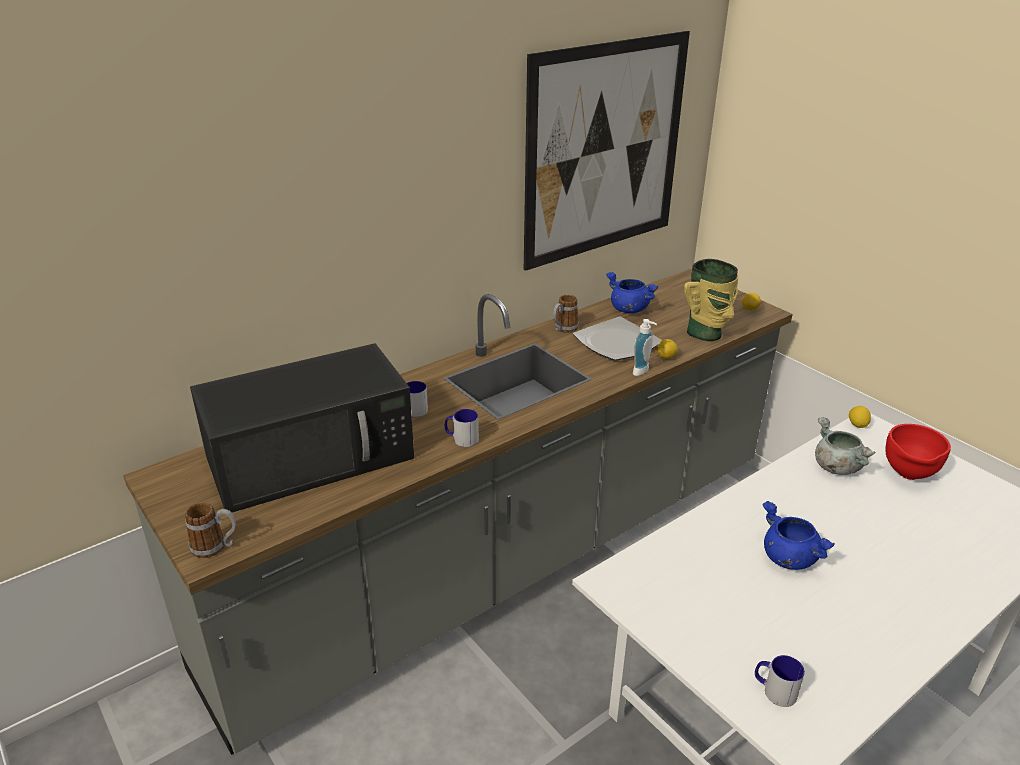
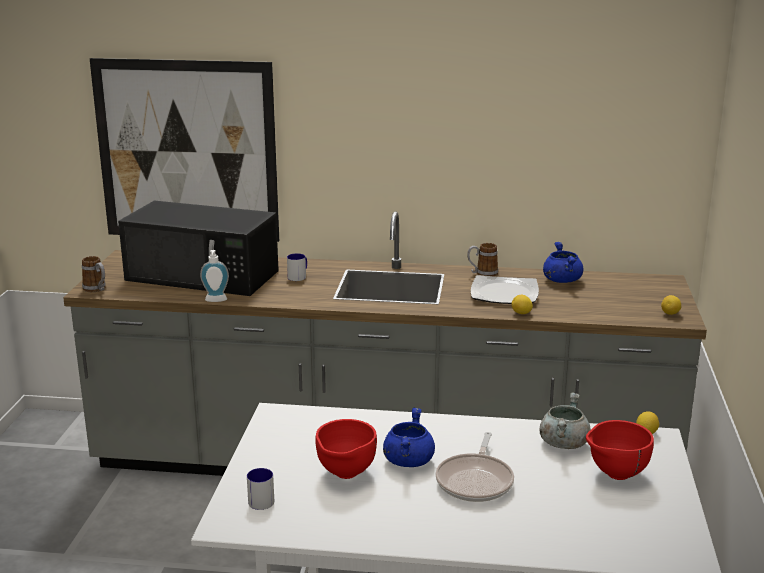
camera: 45 degrees right, 10 degrees down
mug [445,409,479,447] -> none
picture [524,31,690,271] -> picture moved to [90,58,279,242]
soap dispenser [633,319,657,376] -> soap dispenser moved to [200,250,229,302]
vase [684,259,738,341] -> none
none -> red bowl [315,419,377,479]
none -> frying pan [436,432,514,502]

